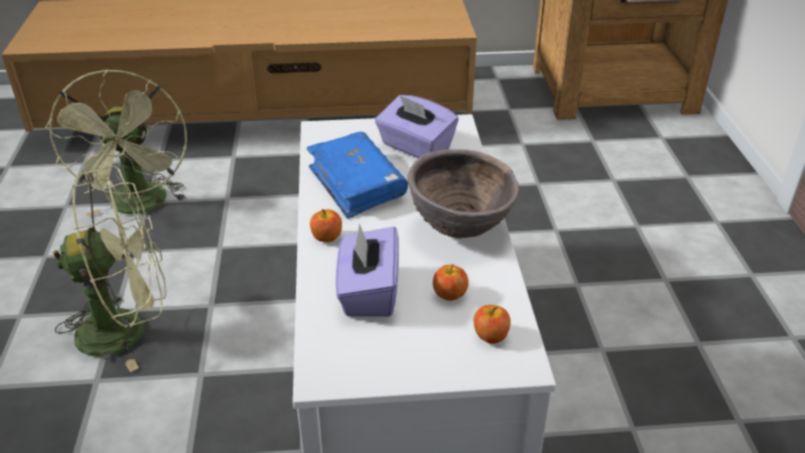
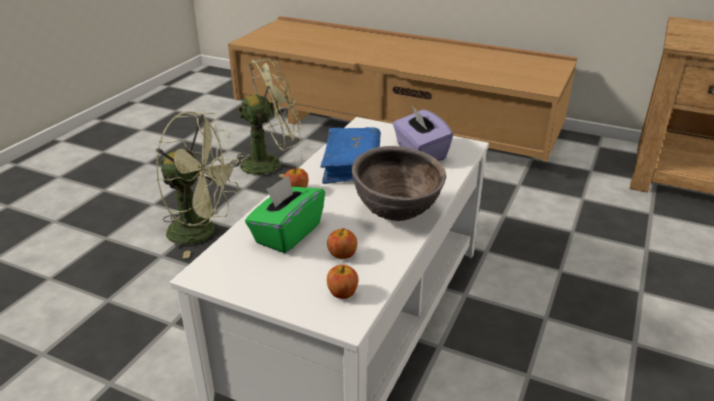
camera: 30 degrees right, 5 degrees down
green fan [45,69,187,216] -> green fan turned 135 degrees counterclockwise [231,58,301,178]
purple tissue box [335,223,399,317] -> green tissue box [245,175,325,253]

